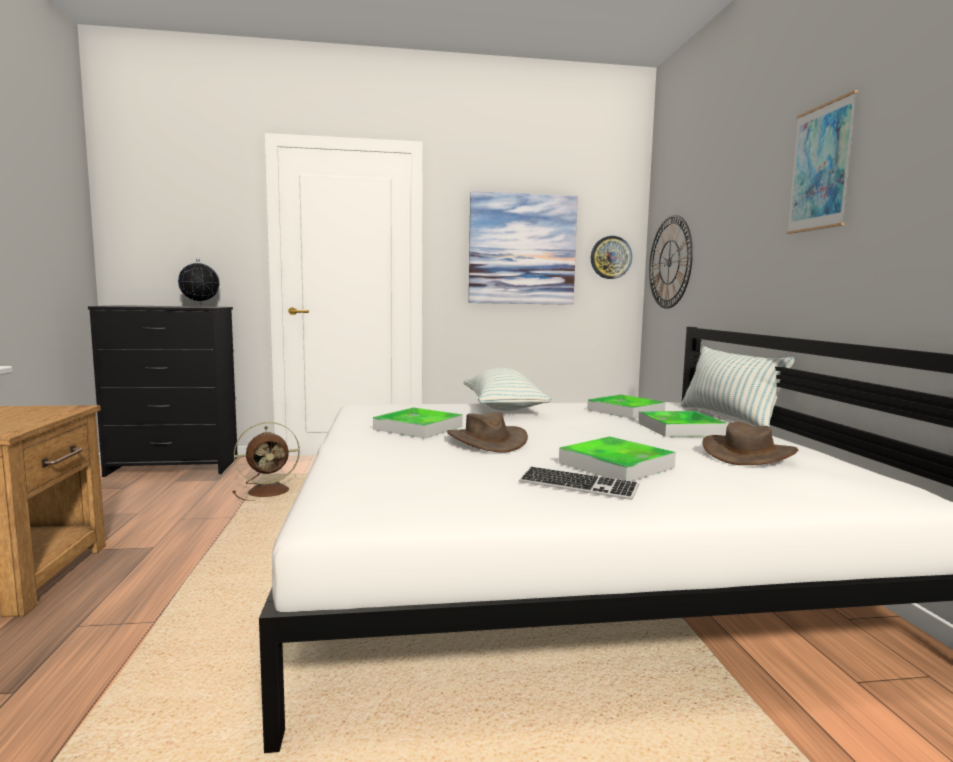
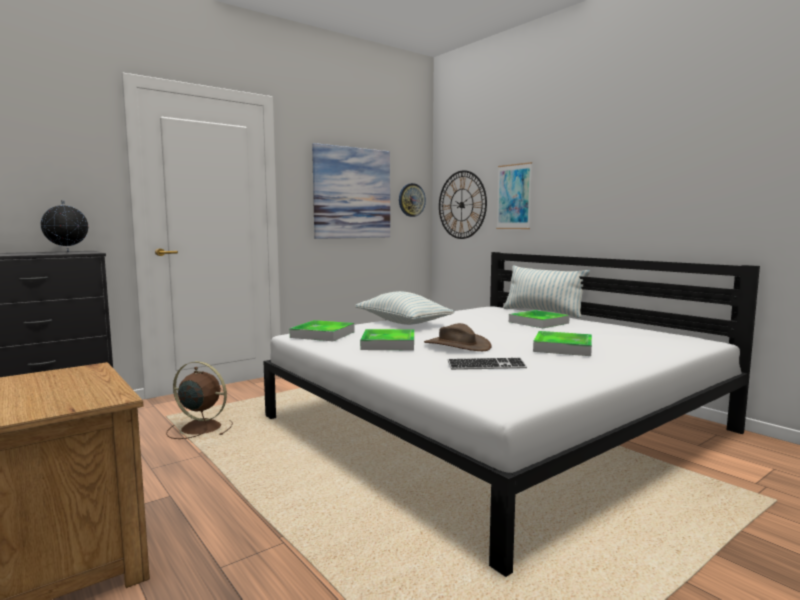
camera: 30 degrees left, 0 degrees up
brown fan [233,422,300,501] -> brown fan turned 105 degrees counterclockwise [166,361,233,439]
keyboard [519,466,639,500] -> keyboard moved to [448,358,527,370]
tray [588,395,666,419] -> tray moved to [290,320,355,341]
brown hat [702,422,798,465] -> none
picture [786,90,858,234] -> picture moved to [496,162,532,229]

